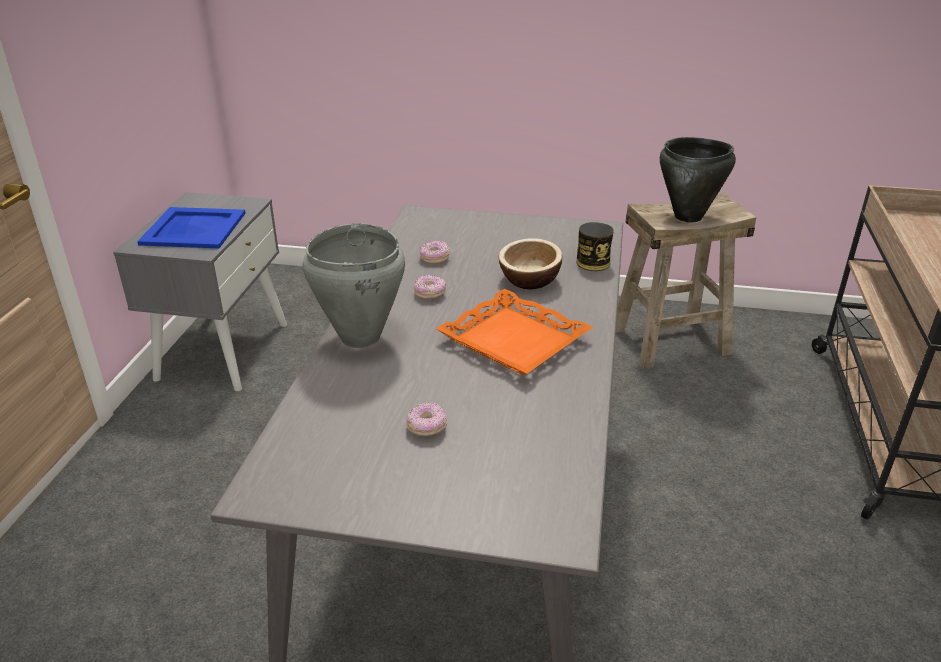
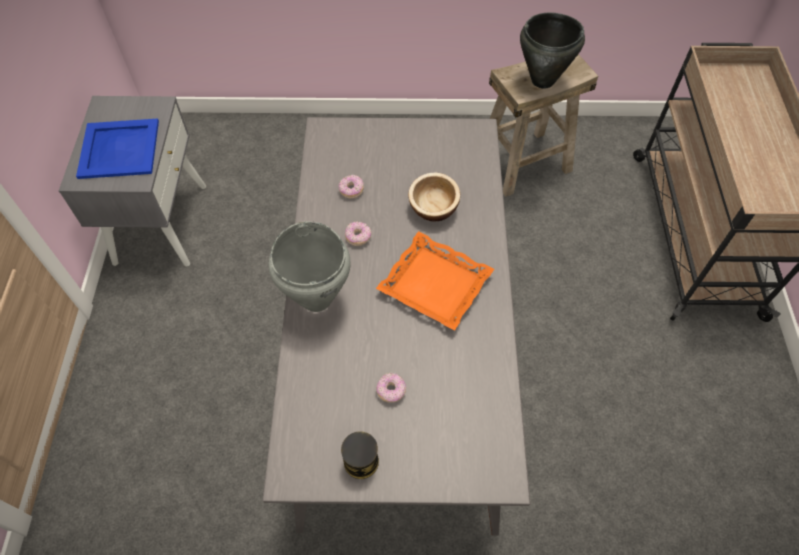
camera: 10 degrees left, 25 degrees up
can [576,222,614,271] -> can moved to [341,431,379,479]

